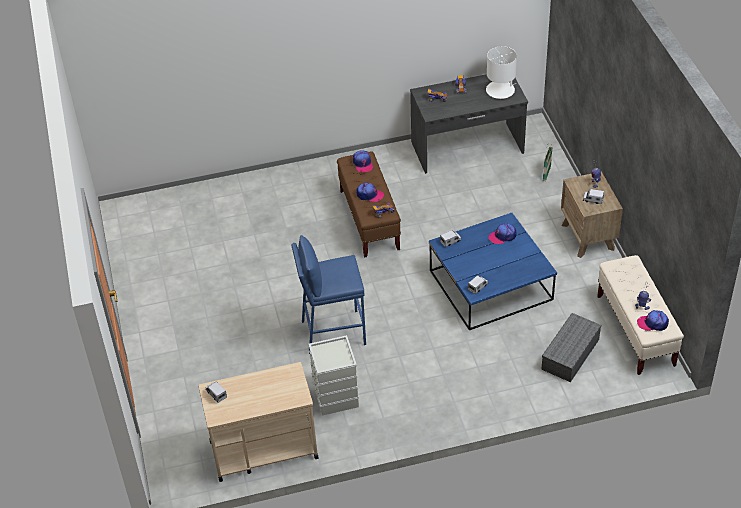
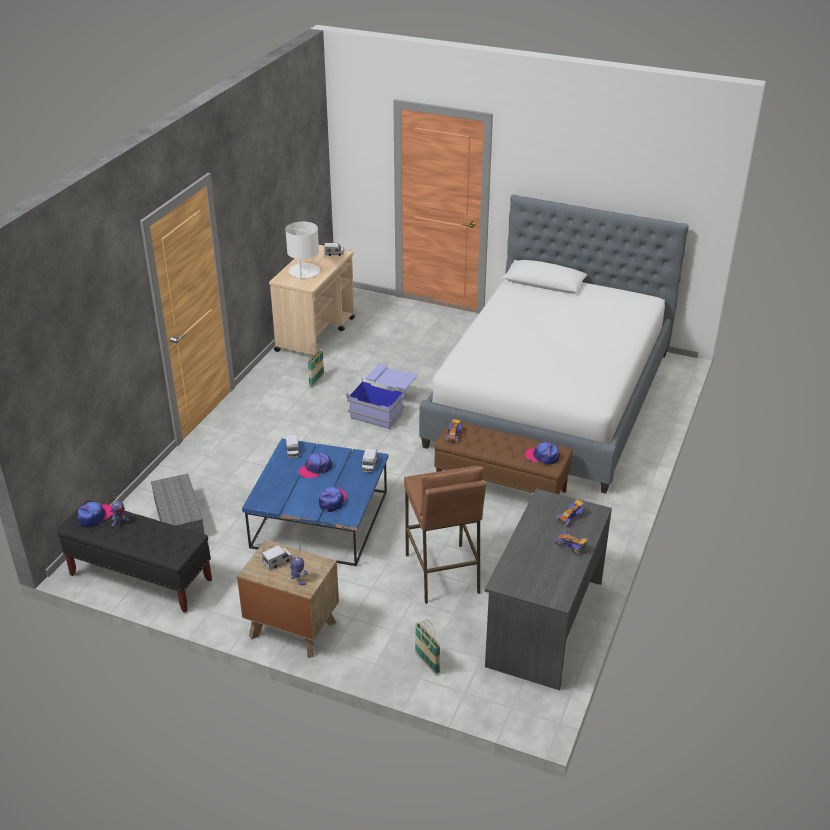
camera: 125 degrees right, 10 degrees down
blue stool [291,235,366,354] -> blue storage box [346,364,418,429]
grey storage box [309,335,359,416] -> basket [308,343,324,387]
cap [356,183,384,202] -> cap moved to [299,452,332,479]
white table lamp [486,46,517,99] -> white table lamp moved to [285,222,320,279]
beige bench [597,255,684,375] -> black bench [57,500,212,613]
none -> brown stool [404,466,486,604]
none -> bed [419,195,689,494]

